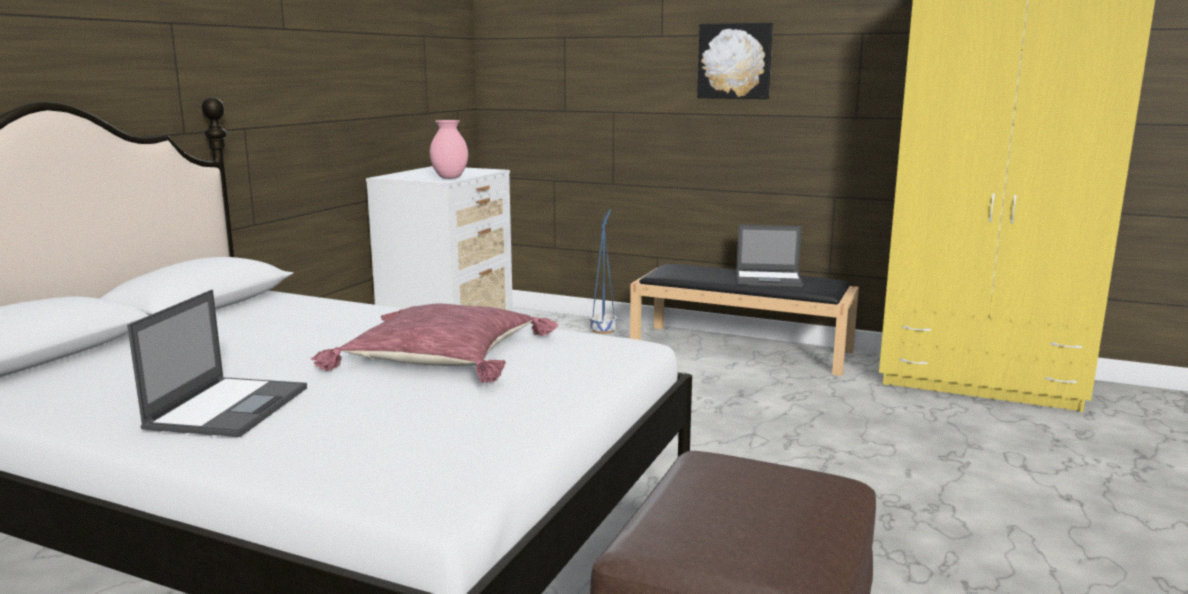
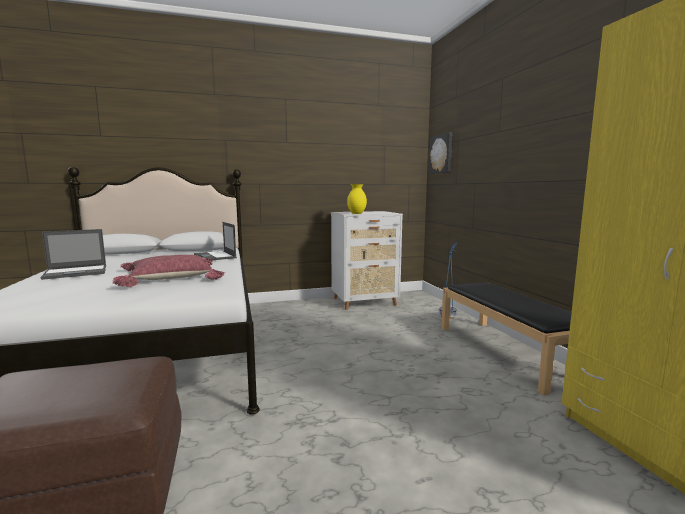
camera: 50 degrees right, 5 degrees down
pink vase [430,120,468,179] -> yellow vase [347,184,367,214]
picture [697,23,773,99] -> picture moved to [429,133,452,174]
laptop [736,225,803,287] -> laptop moved to [194,222,237,260]

